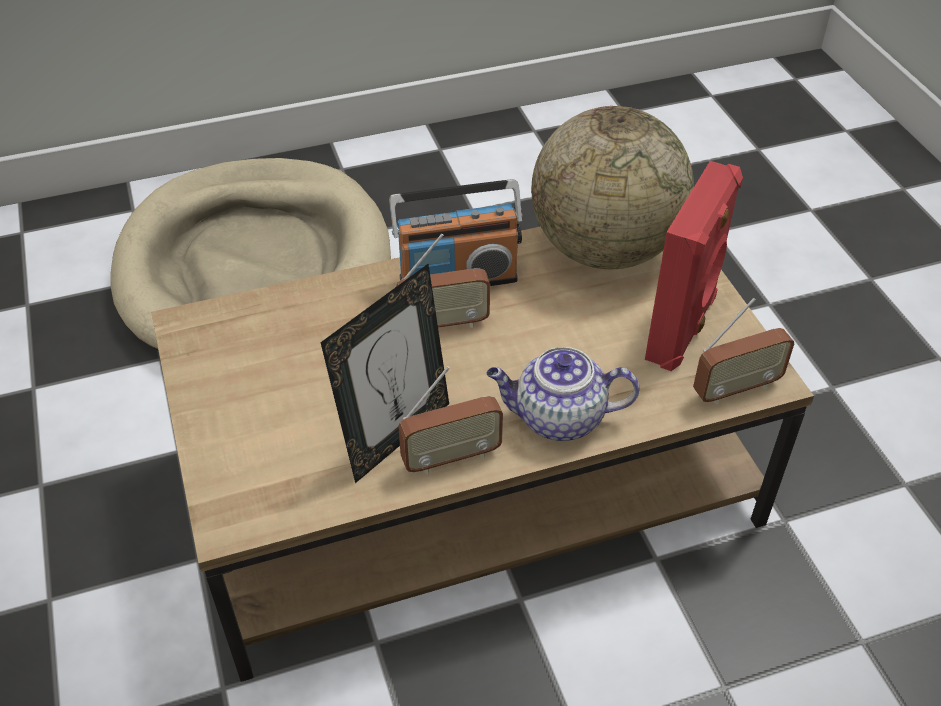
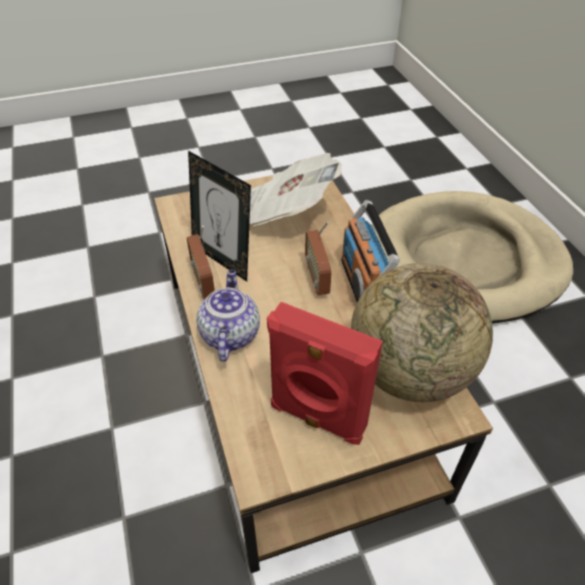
camera: 90 degrees right, 0 degrees up
radio [693,298,794,405] -> none
none -> newspaper [249,153,342,226]

